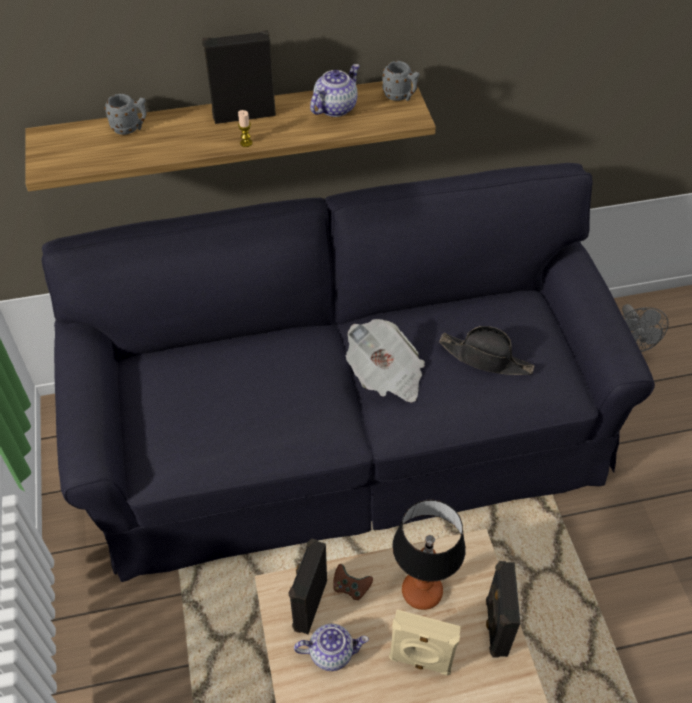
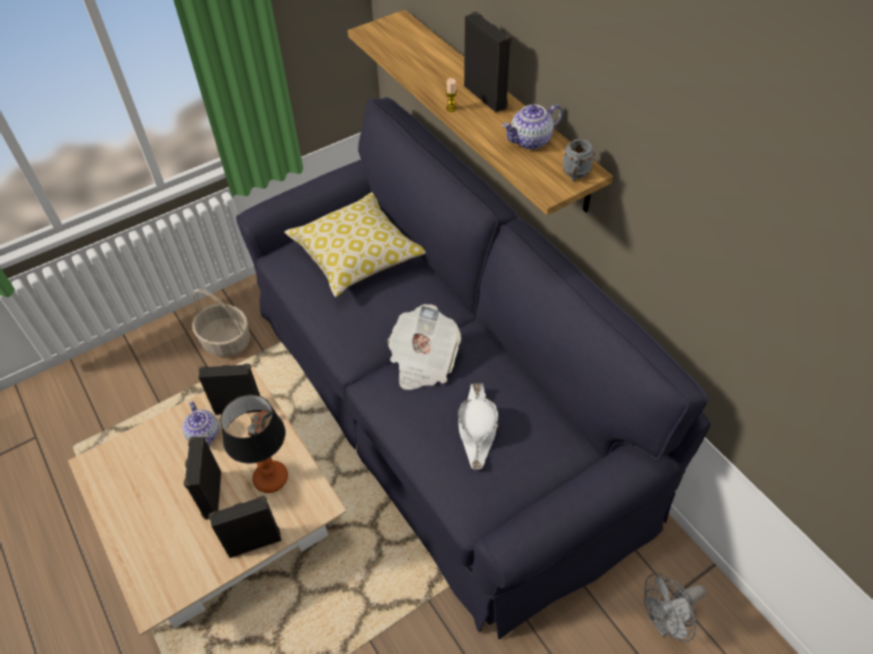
camera: 70 degrees right, 0 degrees up
grey mug [105,94,147,135] -> none
teapot [310,64,360,117] -> teapot turned 135 degrees clockwise [502,104,563,149]
beige speaker [389,610,461,676] -> black speaker [184,436,221,520]
black hat [439,326,535,375] -> white hat [458,383,498,469]
none -> basket [192,289,250,357]
none -> pillow [284,192,426,297]

